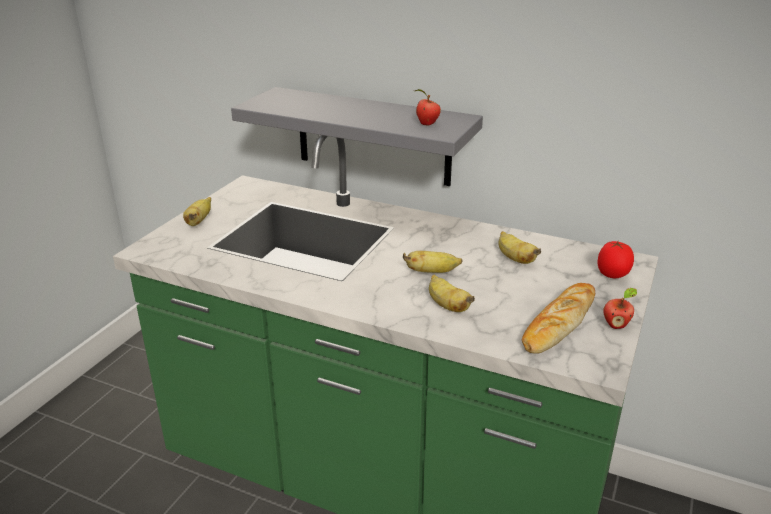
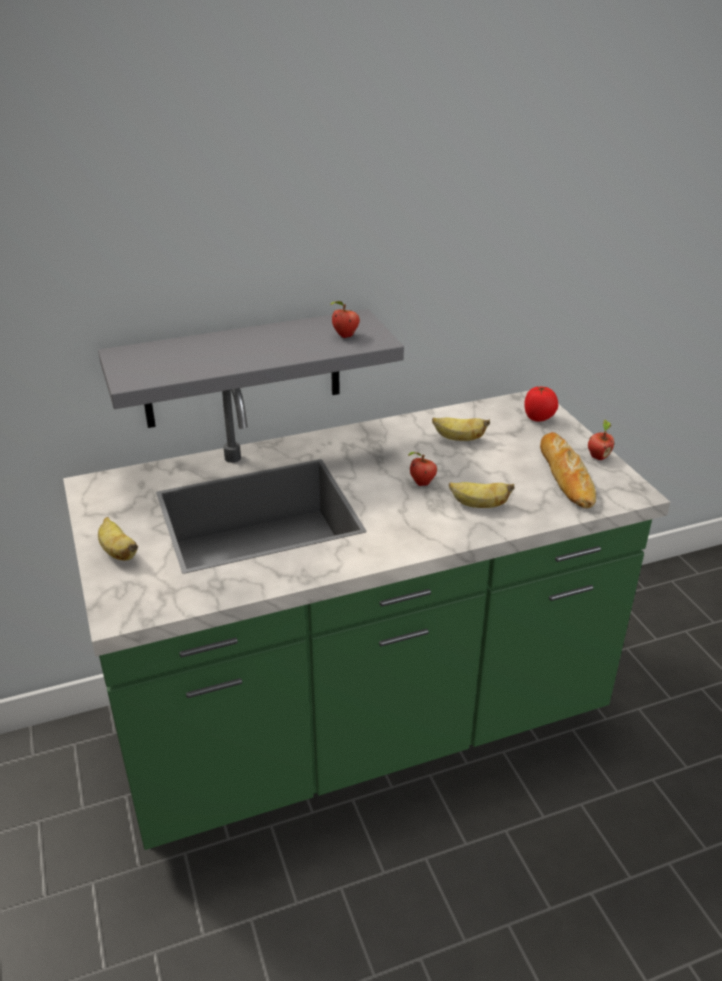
camera: 45 degrees left, 5 degrees up
banana [403,251,462,273] -> apple [408,452,437,486]

